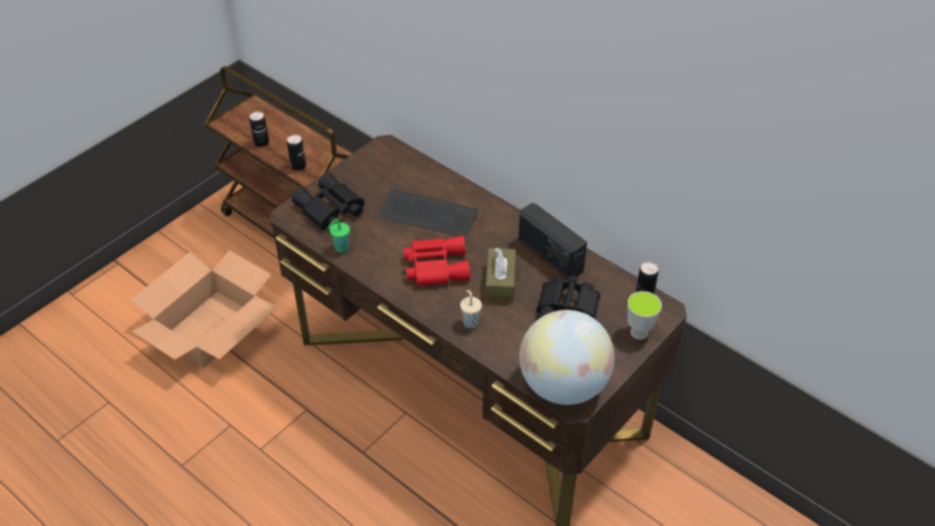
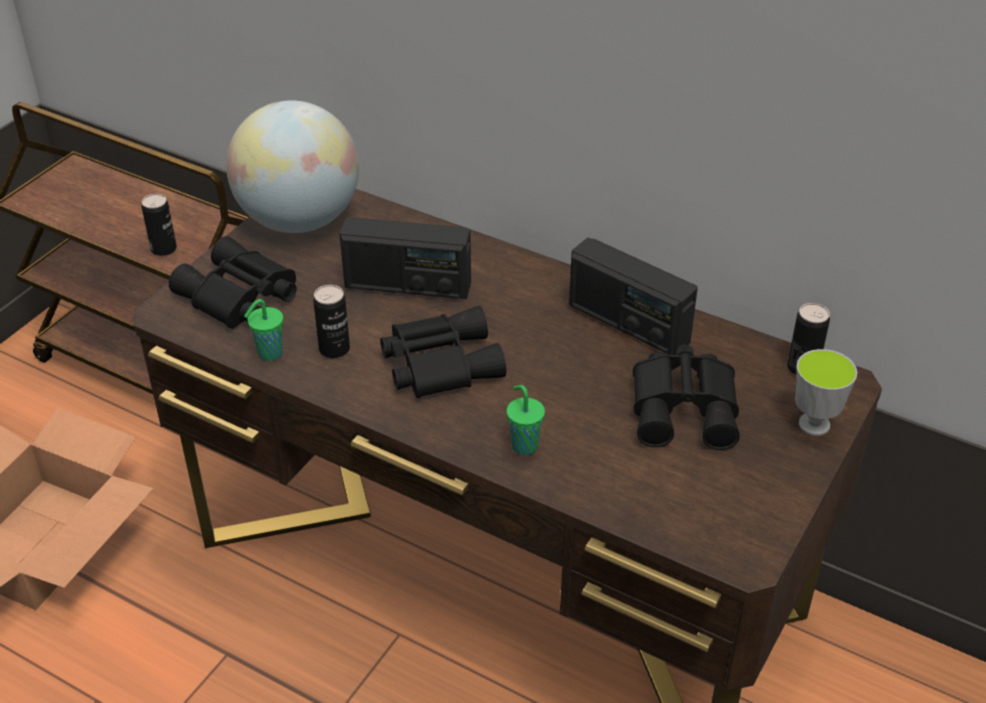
camera: 10 degrees left, 5 degrees down
can [250,111,269,147] -> can moved to [313,285,350,358]
keyboard [380,189,478,237] -> radio [339,217,471,299]
red binoculars [403,236,470,287] -> black binoculars [380,306,506,398]
beige cup [460,290,482,328] -> green cup [506,385,545,455]
brown tissue box [486,248,516,302] -> none
globe [519,310,615,405] -> globe moved to [226,100,359,233]

